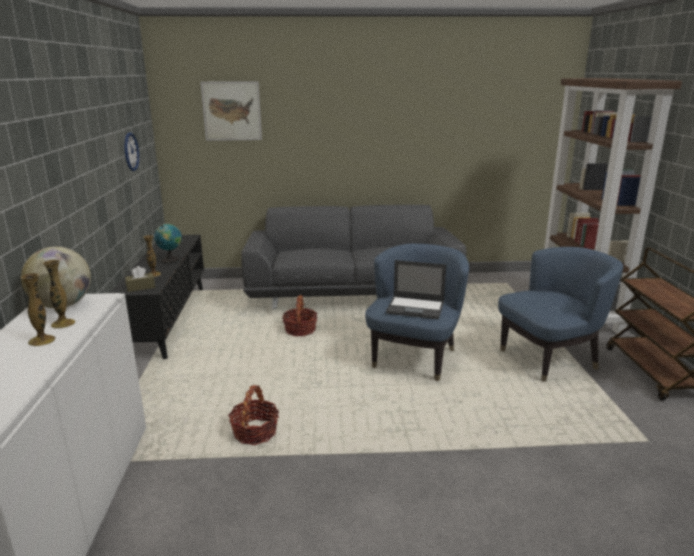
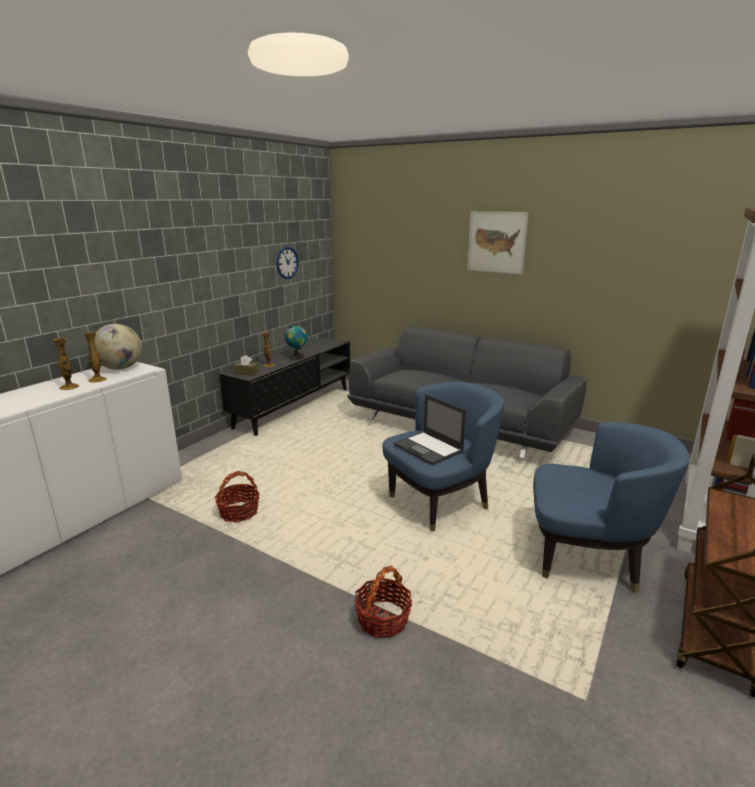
camera: 35 degrees right, 0 degrees up
picture [201,81,262,141] -> picture moved to [467,211,529,274]
basket [282,295,318,336] -> basket moved to [354,566,412,638]

